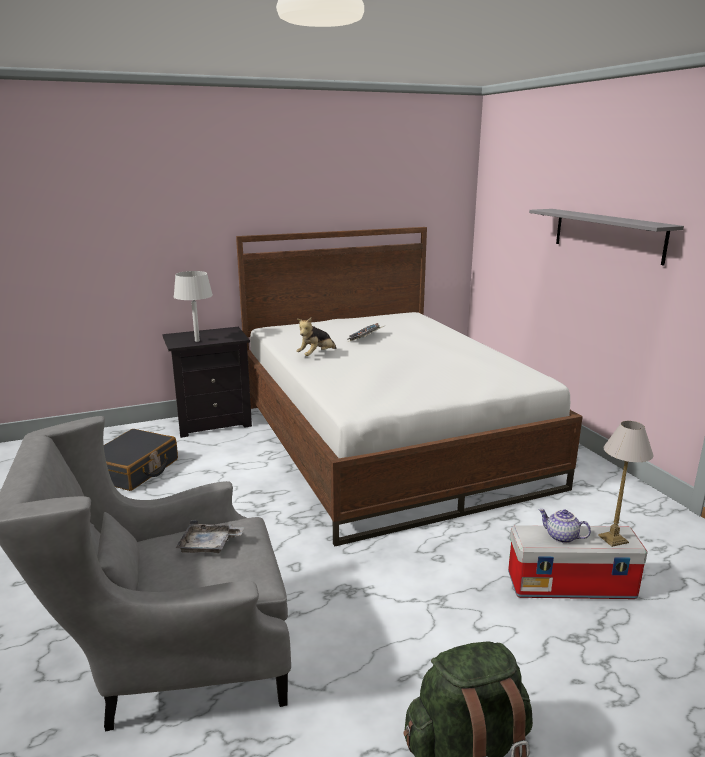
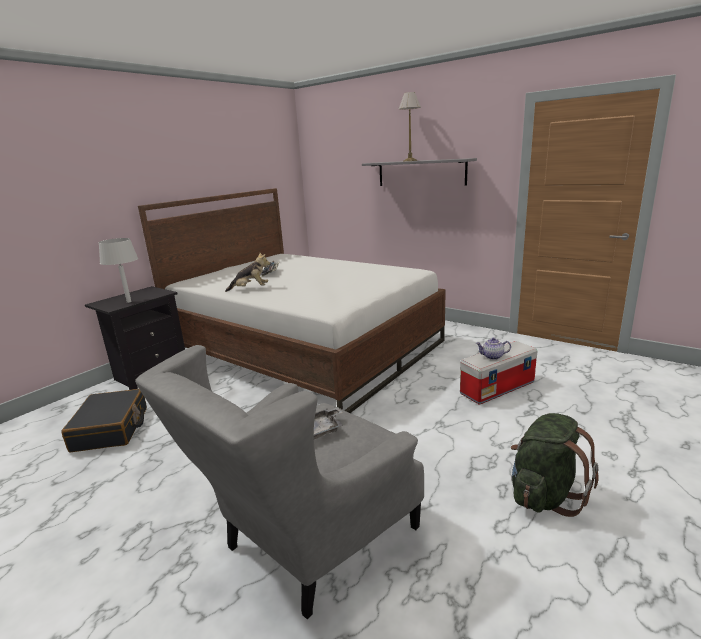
camera: 30 degrees left, 0 degrees up
plush toy [296,318,336,356] -> plush toy turned 105 degrees counterclockwise [225,252,270,292]
table lamp [598,421,653,547] -> table lamp moved to [399,92,421,161]

